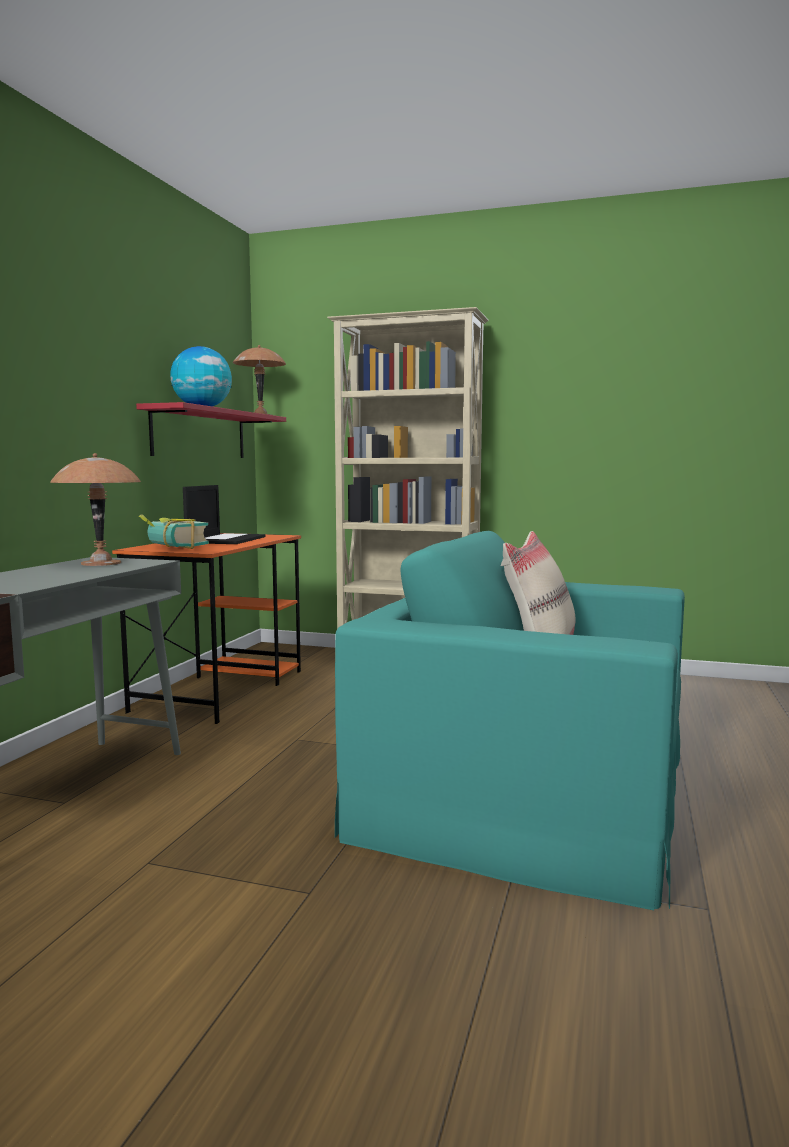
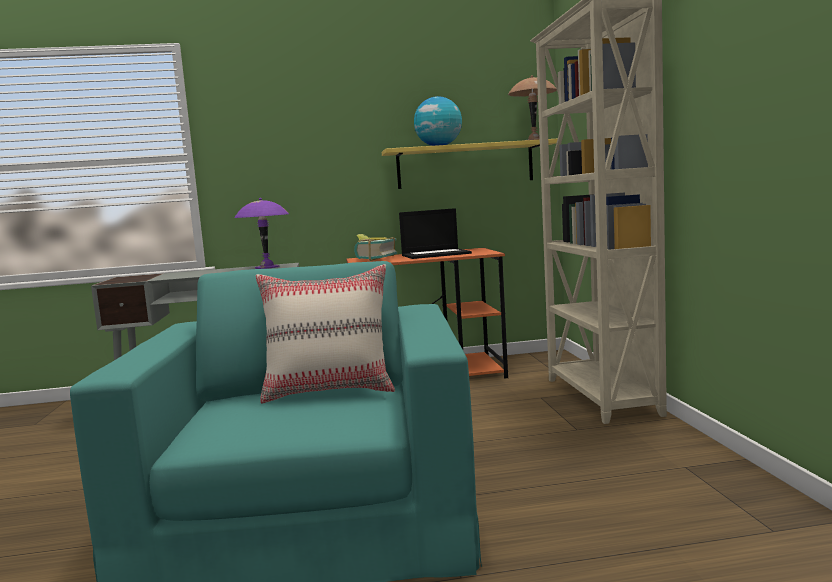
camera: 65 degrees right, 0 degrees up
brown table lamp [50,453,141,566] -> purple table lamp [235,198,289,269]
red shelf [136,402,286,458] -> yellow shelf [382,139,557,189]

